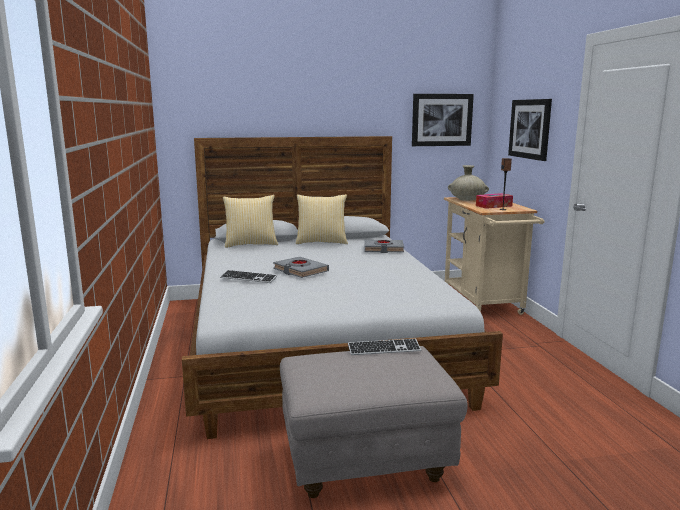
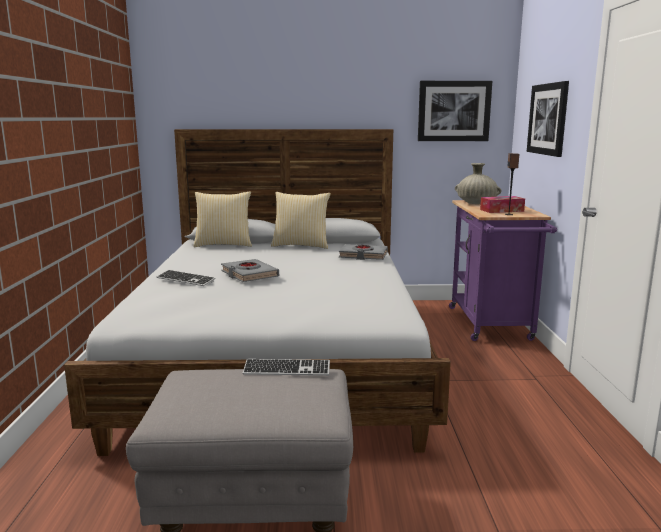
camera: 10 degrees right, 0 degrees up
beige cart [444,197,545,315] -> purple cart [449,200,557,341]

